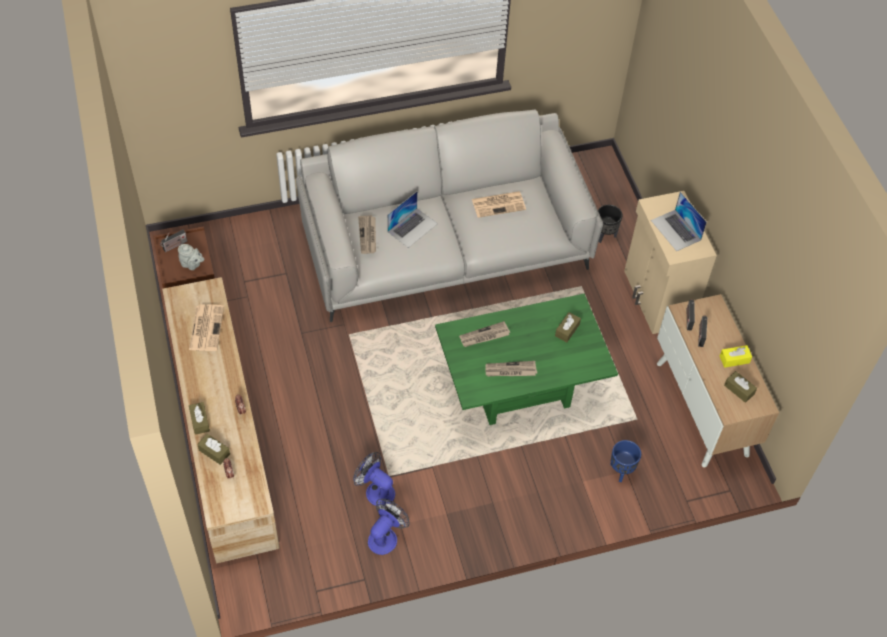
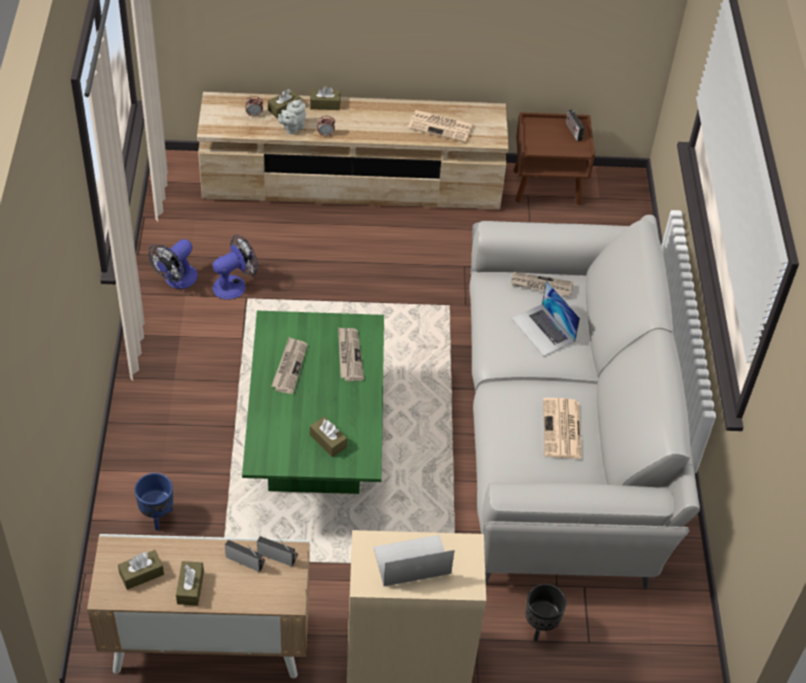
camera: 105 degrees right, 5 degrees down
grey teapot [178,244,204,270] -> grey teapot moved to [278,99,306,134]
fan [368,499,409,555] -> fan turned 75 degrees clockwise [149,239,198,289]
yellow tissue box [720,345,752,368] -> brown tissue box [176,561,204,606]

